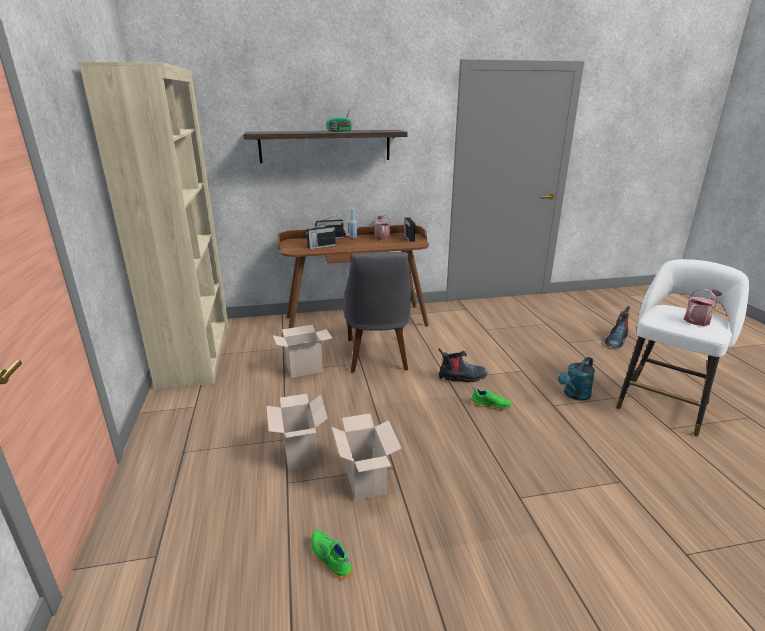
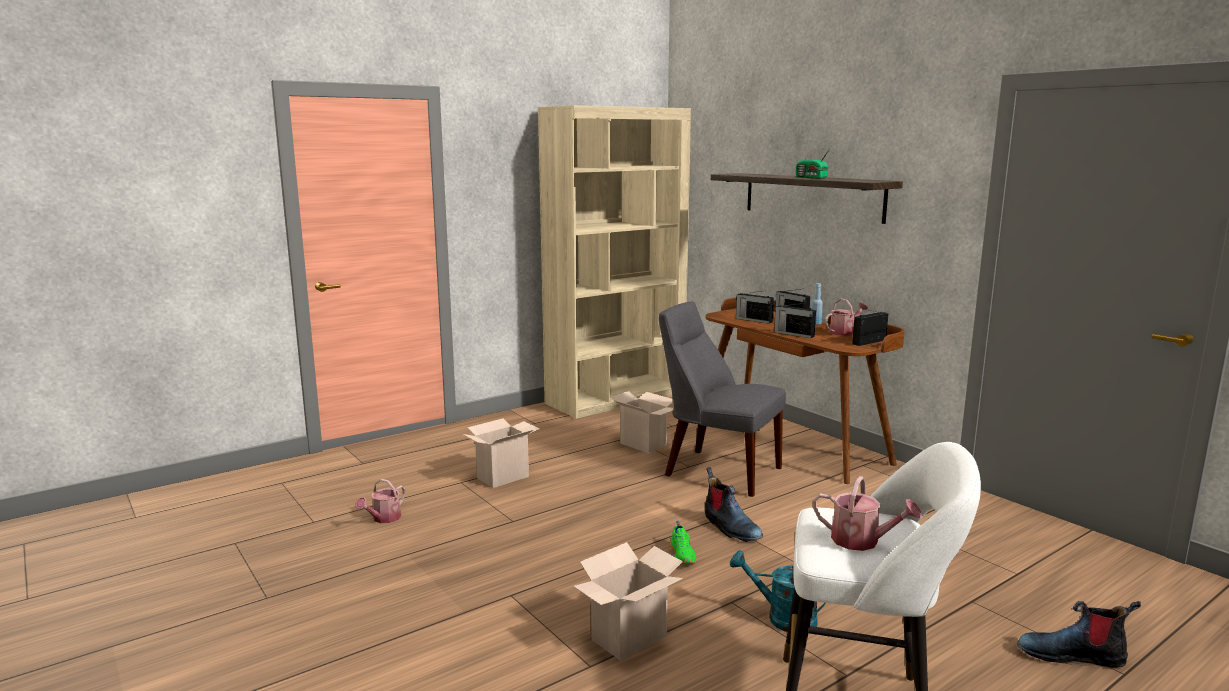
camera: 65 degrees right, 10 degrees down
green shoe [311,530,353,579] -> watering can [355,479,405,523]
cardboard box [332,413,402,501] -> cardboard box moved to [573,542,683,661]
grey chair [344,252,411,372] -> grey chair turned 60 degrees clockwise [659,302,786,497]
none -> radio [774,302,816,338]

